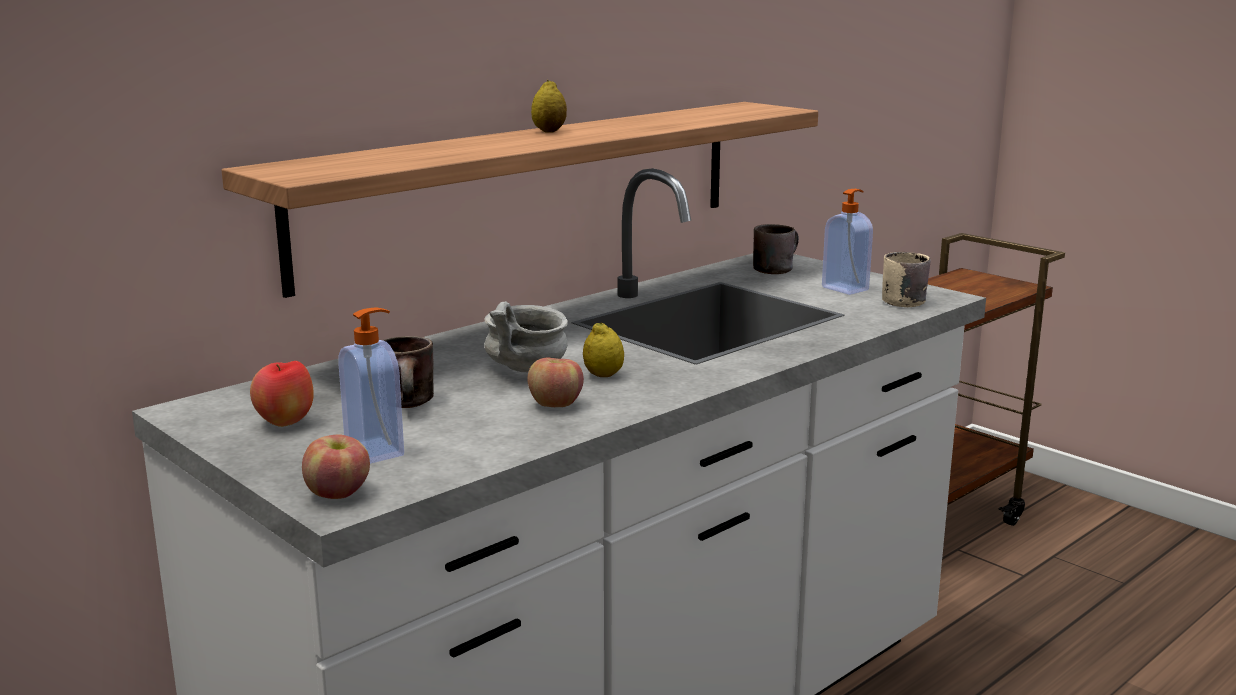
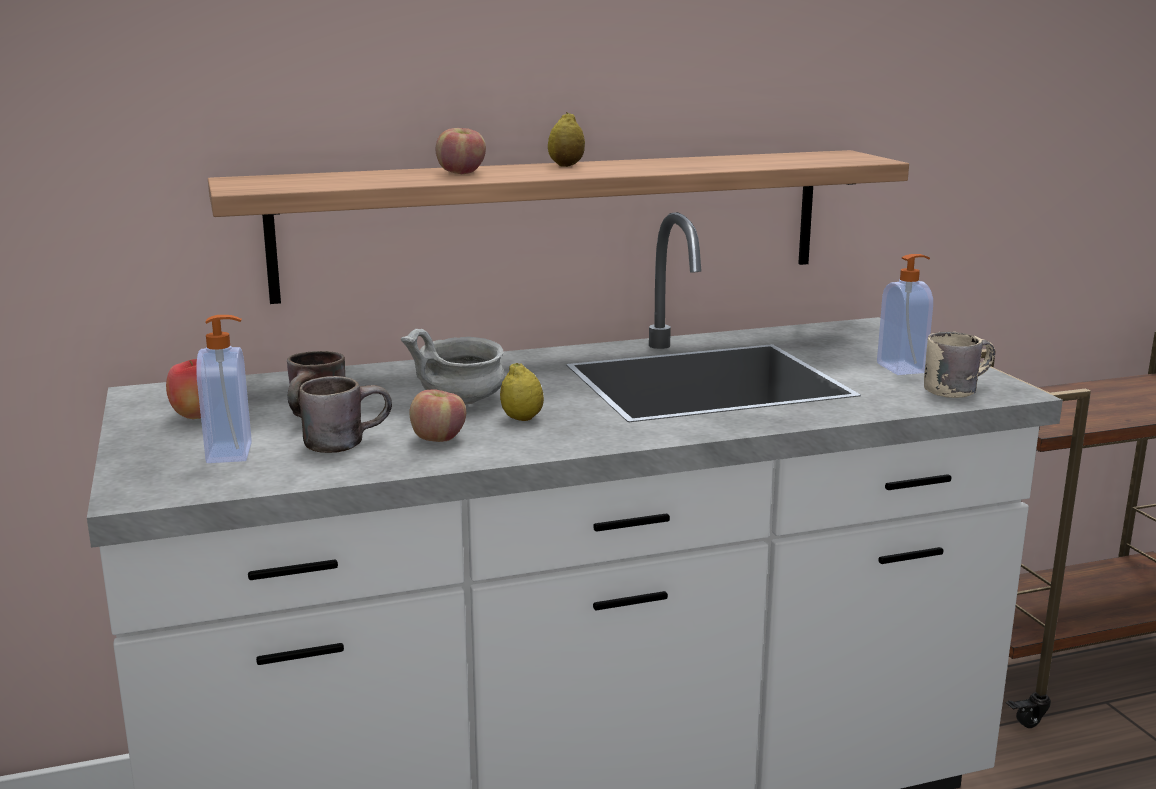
camera: 25 degrees right, 0 degrees up
apple [302,434,370,499] -> apple moved to [436,128,486,174]
brown mug [753,224,799,274] -> brown mug moved to [299,376,392,453]

